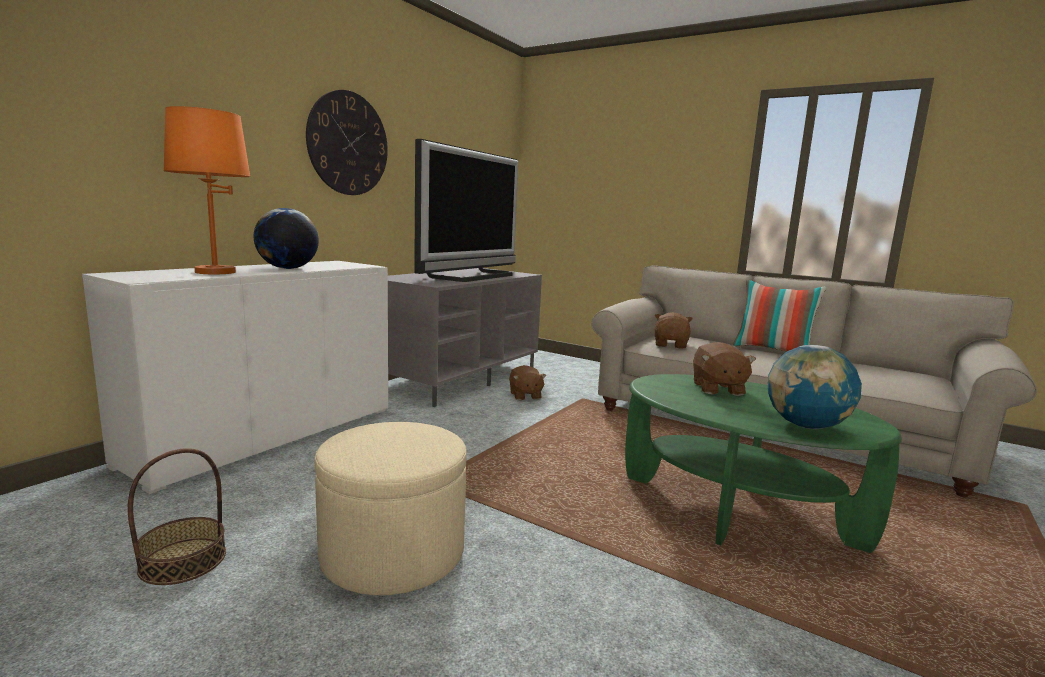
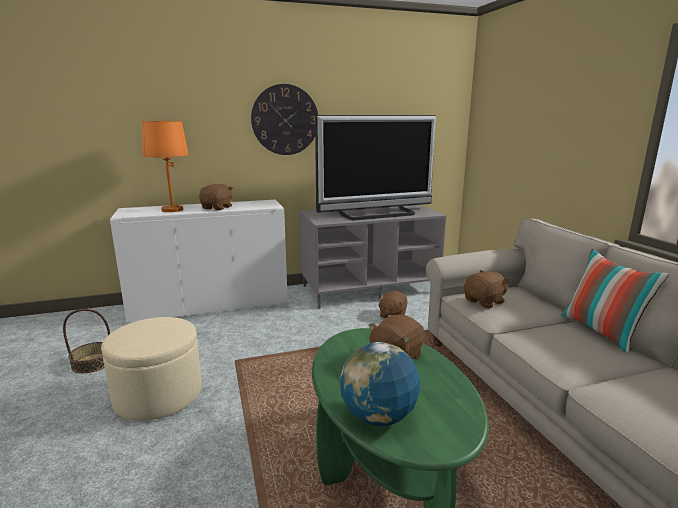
camera: 40 degrees right, 5 degrees up
globe [254,208,319,269] -> brown plush toy [199,184,233,210]

